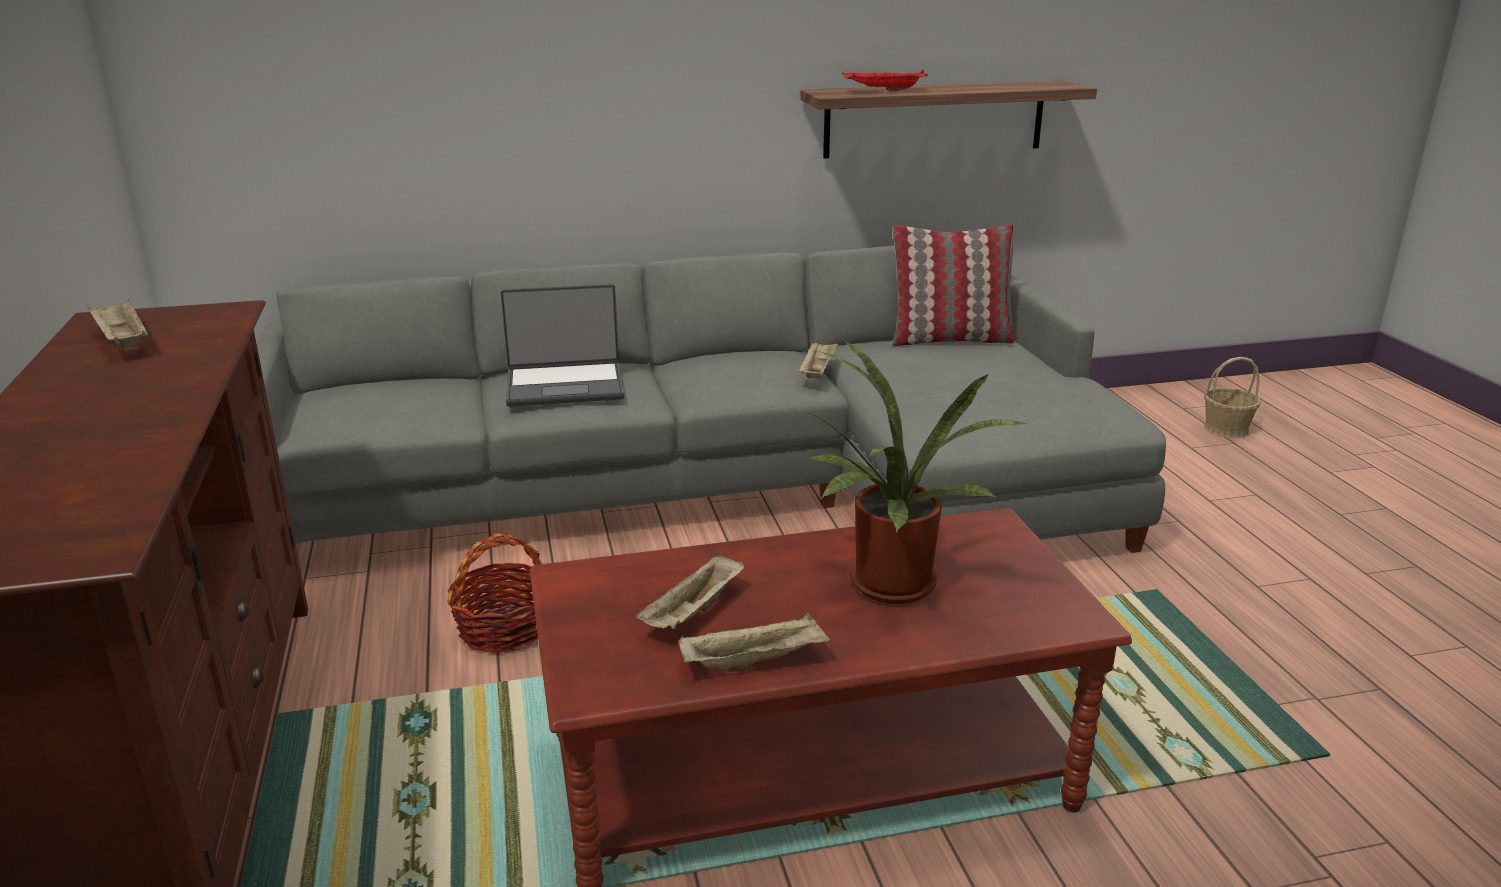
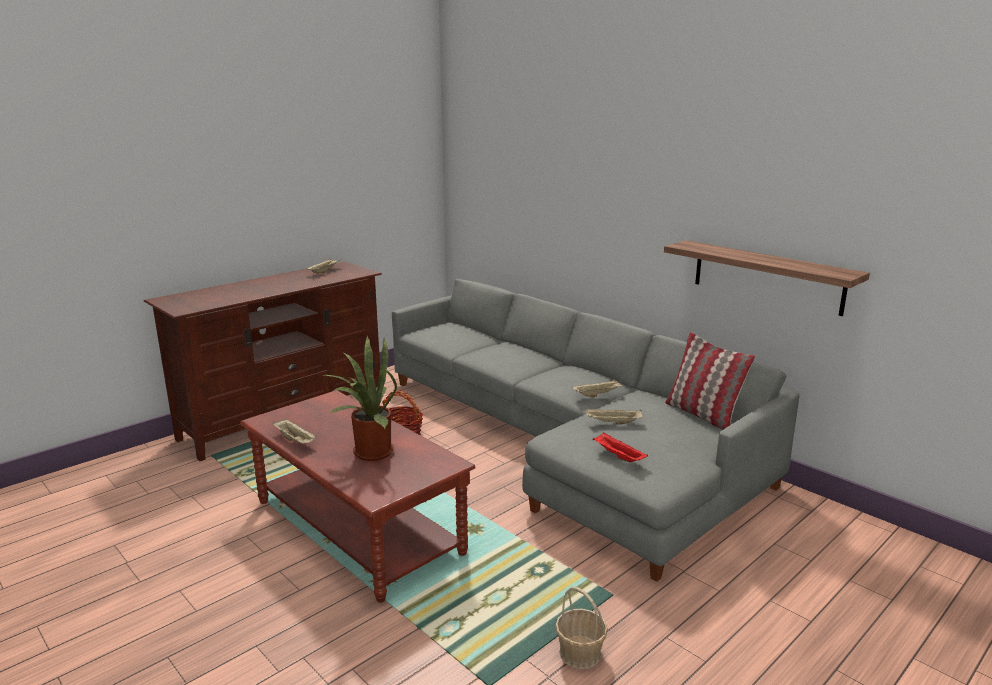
camera: 60 degrees right, 5 degrees down
laptop [500,284,625,407] -> none
beige tray [636,553,744,629] -> beige tray moved to [586,409,643,424]
red tray [842,70,928,92] -> red tray moved to [593,432,648,462]
basket [1204,357,1261,438] -> basket moved to [555,587,608,669]

